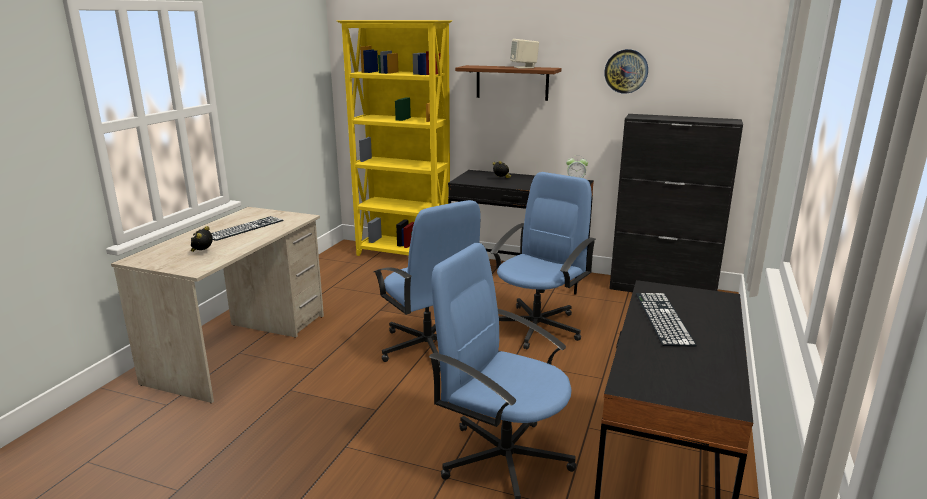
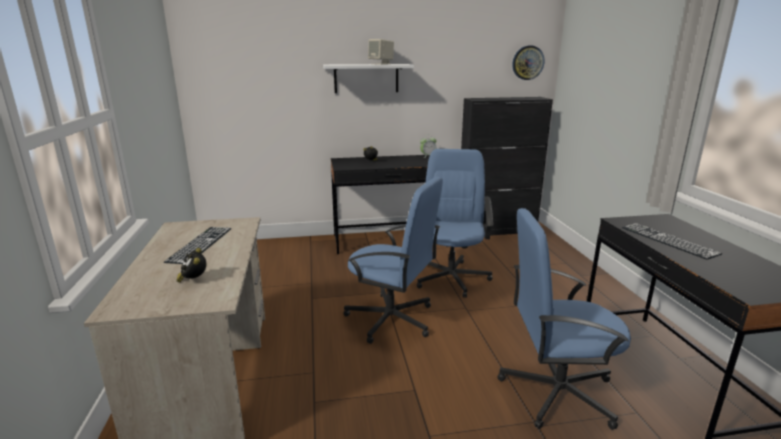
camera: 30 degrees left, 0 degrees up
yellow bookcase [337,20,452,256] -> none
brown shelf [455,65,561,101] -> white shelf [323,64,414,93]
wall clock [604,49,648,94] -> wall clock moved to [512,46,544,80]

